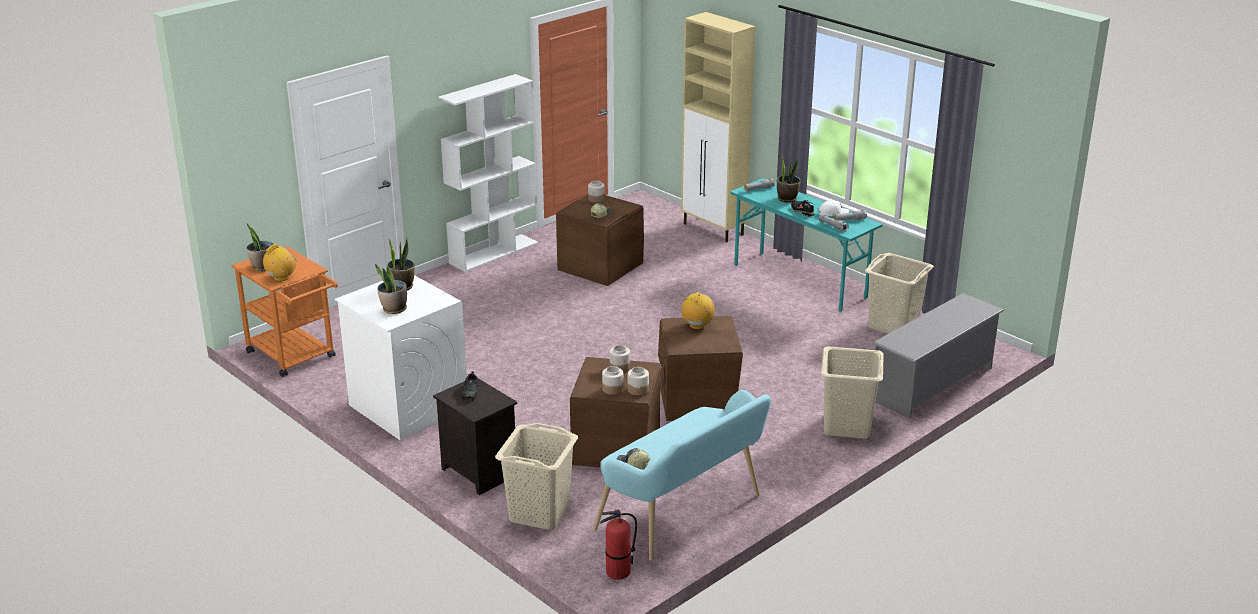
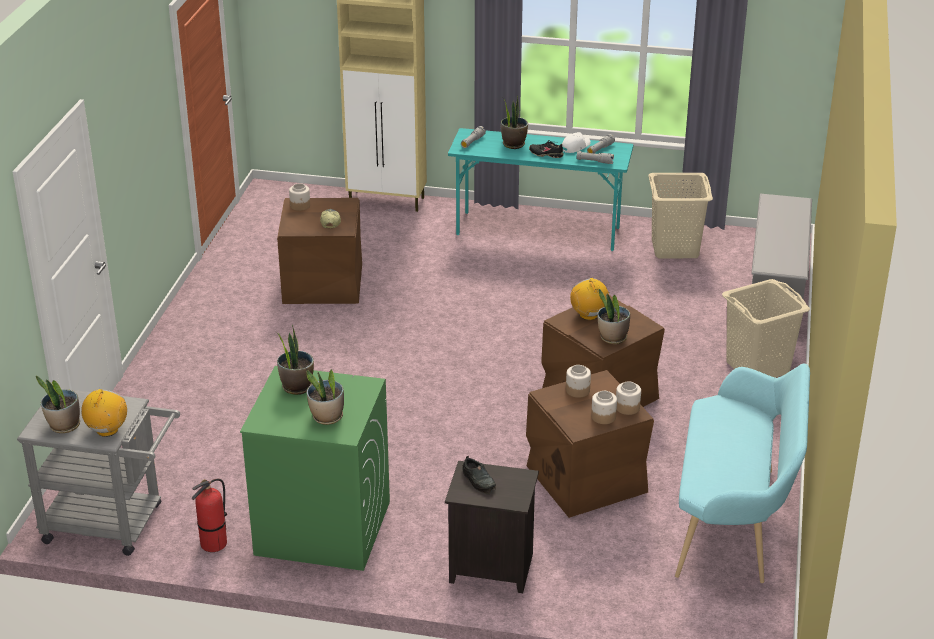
camera: 35 degrees left, 5 degrees up
orange cart [232,246,338,377] -> grey cart [17,388,180,556]
white washing machine [335,275,467,441] -> green washing machine [240,366,390,571]
white bookcase [438,74,538,272] -> none
beige laundry basket [495,423,578,530] -> none
fire extinguisher [600,509,637,580] -> fire extinguisher moved to [192,479,227,552]
cap [616,448,650,469] -> none
none -> potted plant [597,289,630,344]

